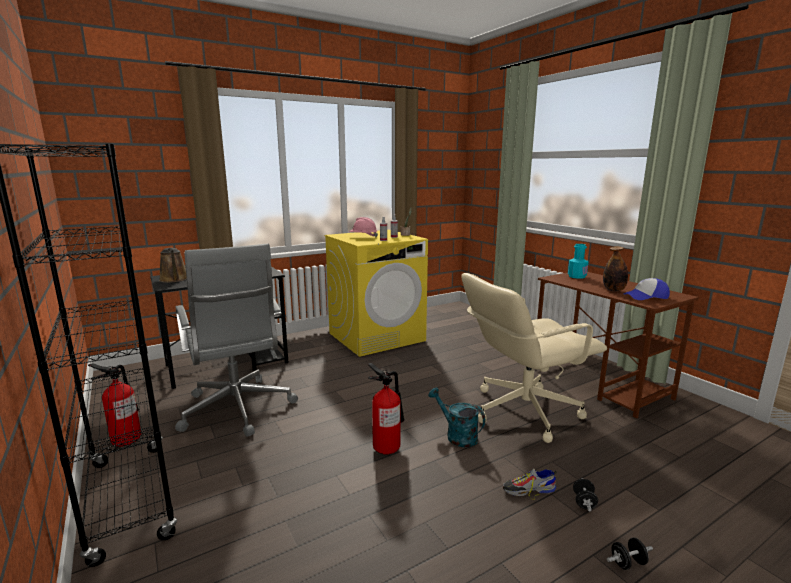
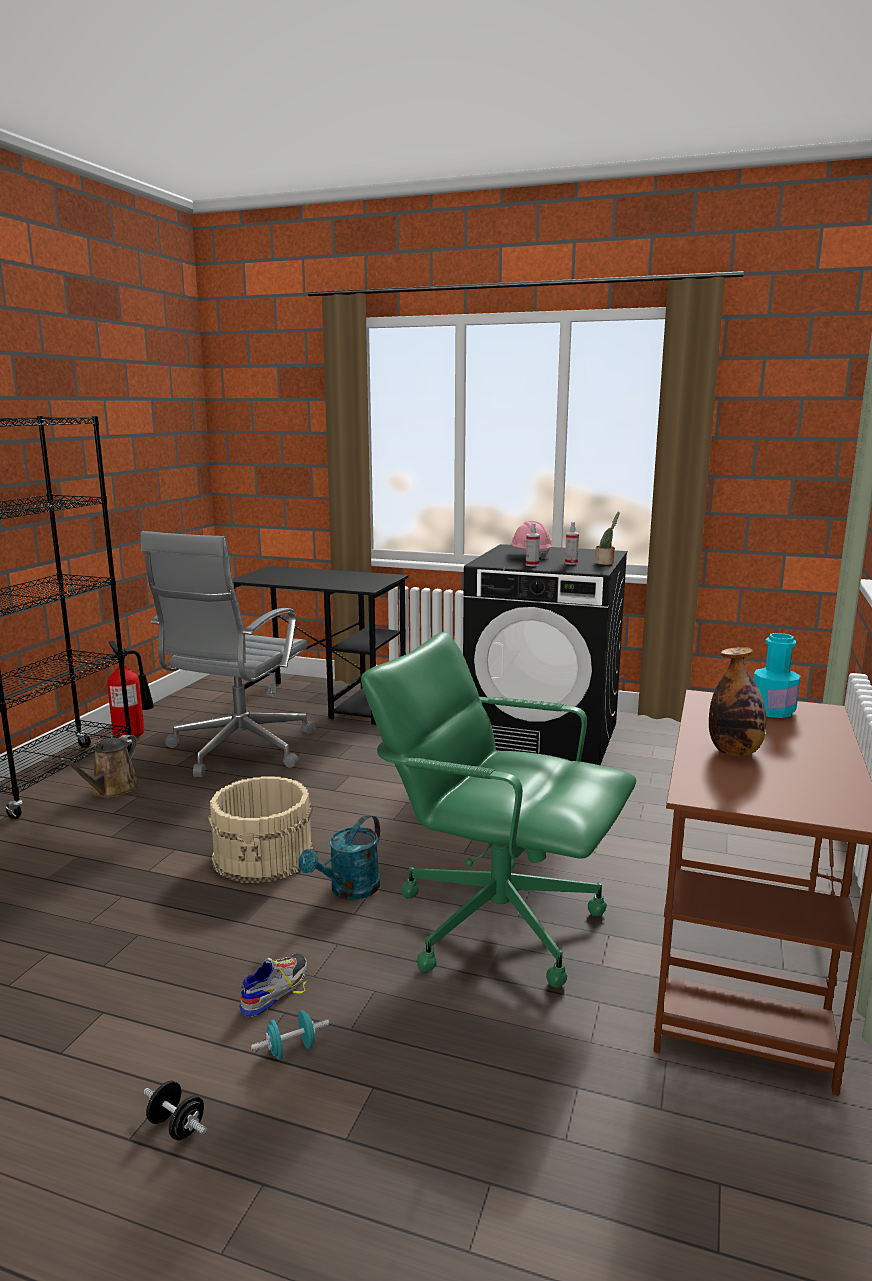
camera: 50 degrees right, 0 degrees up
brown watering can [159,248,187,283] -> brown watering can moved to [59,735,140,798]
yellow washing machine [324,230,428,357] -> black washing machine [463,544,627,765]
fire extinguisher [368,363,404,454] -> beige bucket [208,776,314,883]
turquoise watering can [428,387,485,447] -> turquoise watering can turned 150 degrees counterclockwise [298,814,380,900]
beige office chair [462,273,607,443] -> green office chair [361,632,636,988]
shoe [503,469,557,500] -> shoe turned 75 degrees clockwise [239,953,309,1017]
black dumbbell [573,478,598,511] -> turquoise dumbbell [251,1010,329,1059]
cap [624,278,670,300] -> none

